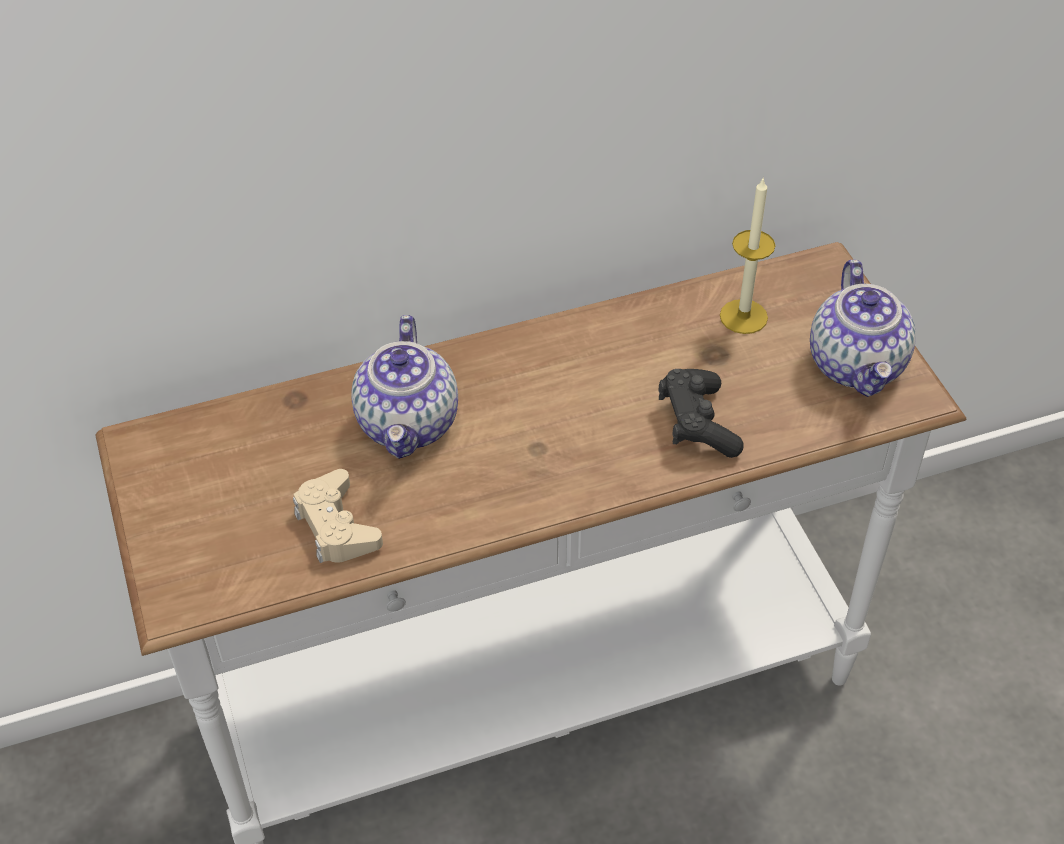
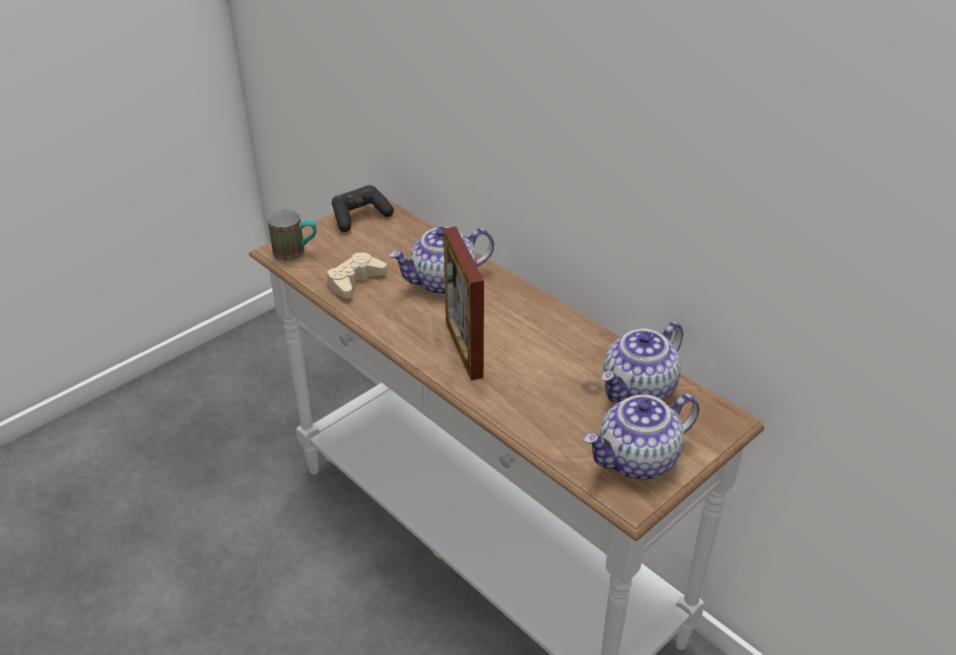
camera: 65 degrees right, 10 degrees down
black game controller [658,369,744,458] -> black game controller moved to [332,185,394,232]
candle [720,177,776,334] -> teapot [601,321,683,403]
none -> mug [268,209,316,261]
none -> picture frame [443,226,484,381]

